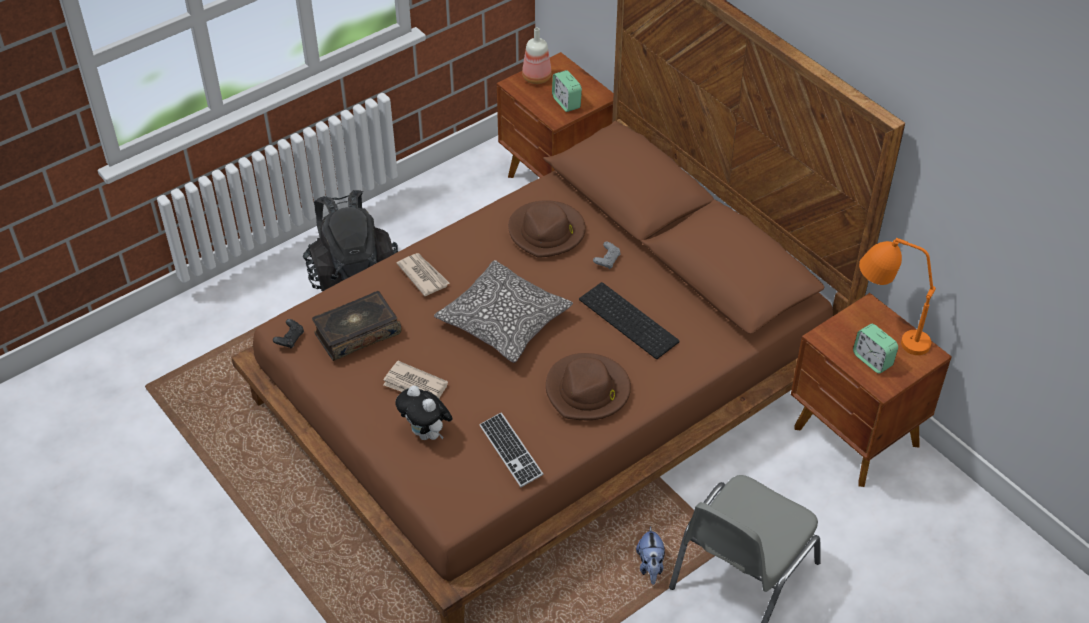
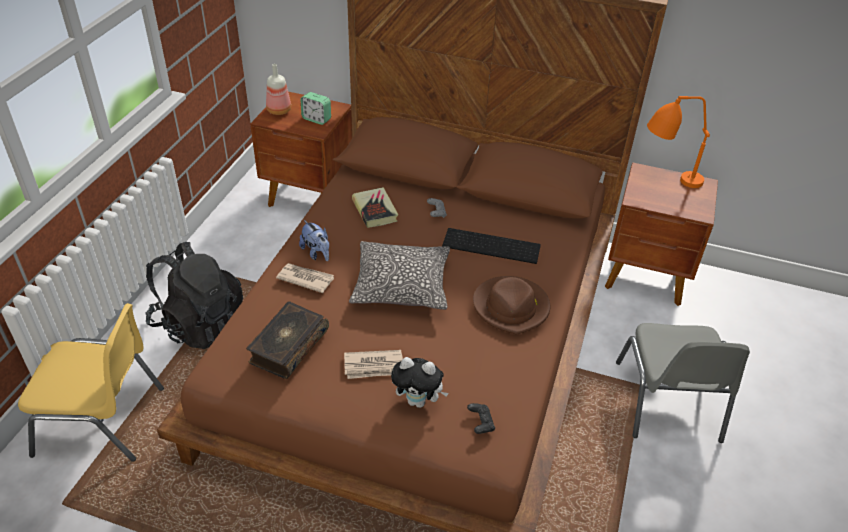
camera: 35 degrees left, 5 degrees down
black game controller [273,319,304,348] -> black game controller moved to [467,403,495,434]
keyboard [479,412,544,487] -> none
brown hat [508,200,586,258] -> book [352,187,398,228]
plush toy [636,526,665,585] -> plush toy moved to [299,220,329,261]
alarm clock [853,324,898,374] -> none
none -> yellow chair [18,303,164,462]

